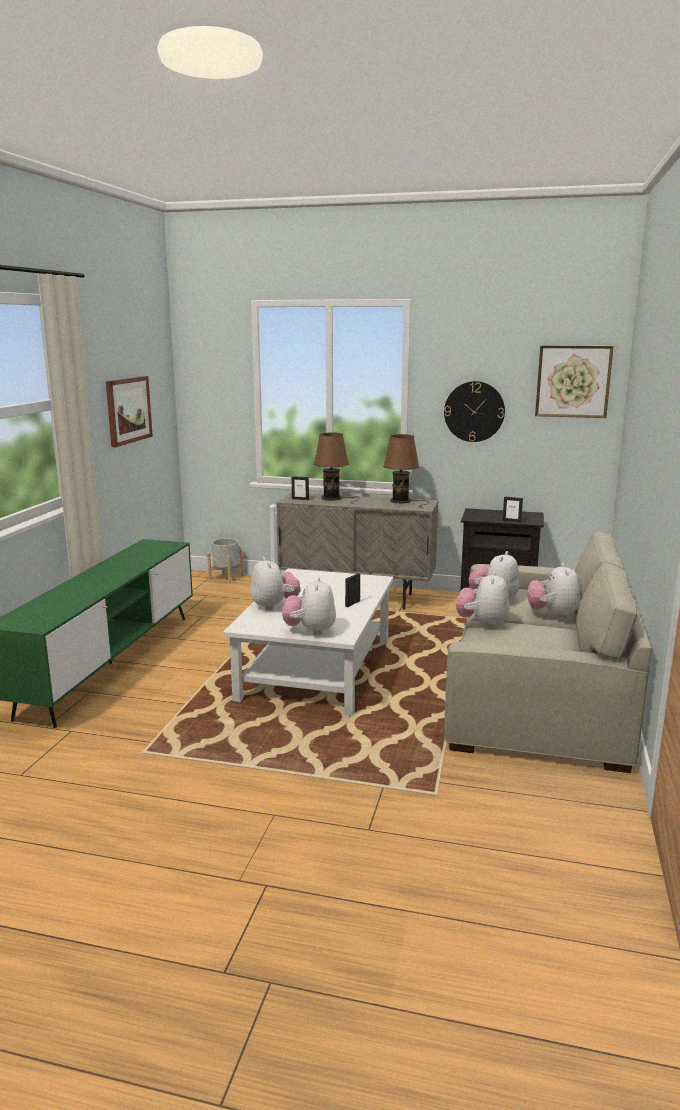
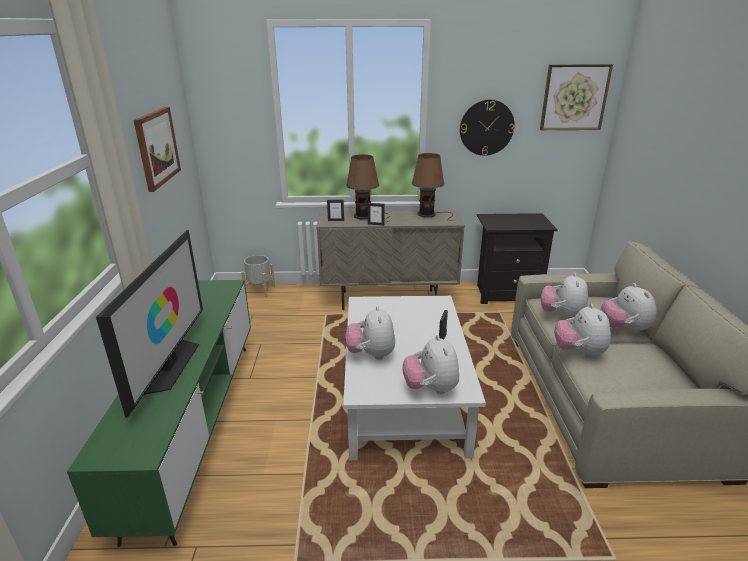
camera: 15 degrees left, 10 degrees up
plush toy [250,557,301,610] -> plush toy turned 150 degrees counterclockwise [346,306,395,360]
picture frame [503,496,523,522] -> picture frame moved to [368,203,384,225]
none -> television [96,230,203,418]

